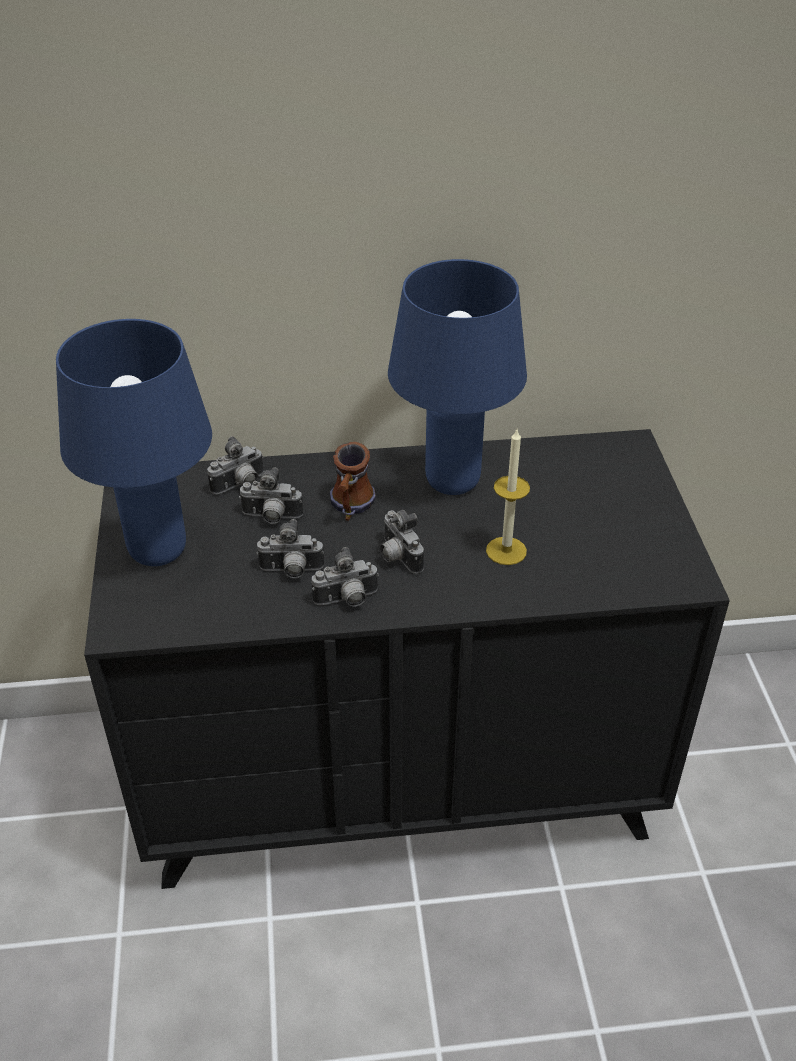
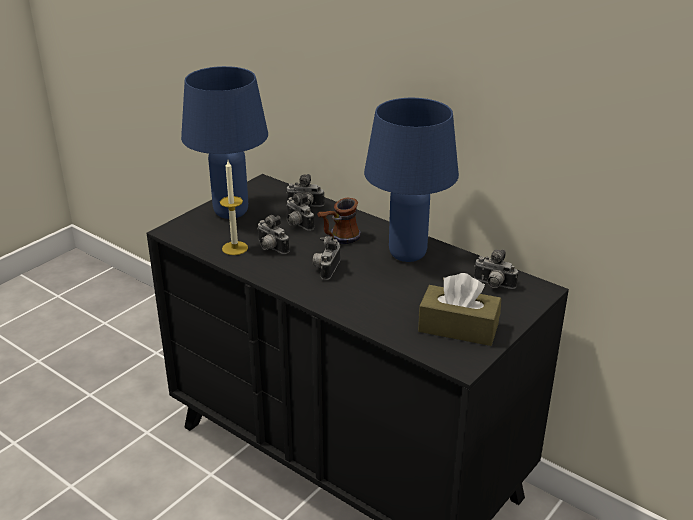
camera: 45 degrees right, 10 degrees down
camera [311,547,379,607] -> camera moved to [474,249,518,289]
candle [486,430,530,565] -> candle moved to [220,161,248,255]
none -> brown tissue box [418,273,501,346]

